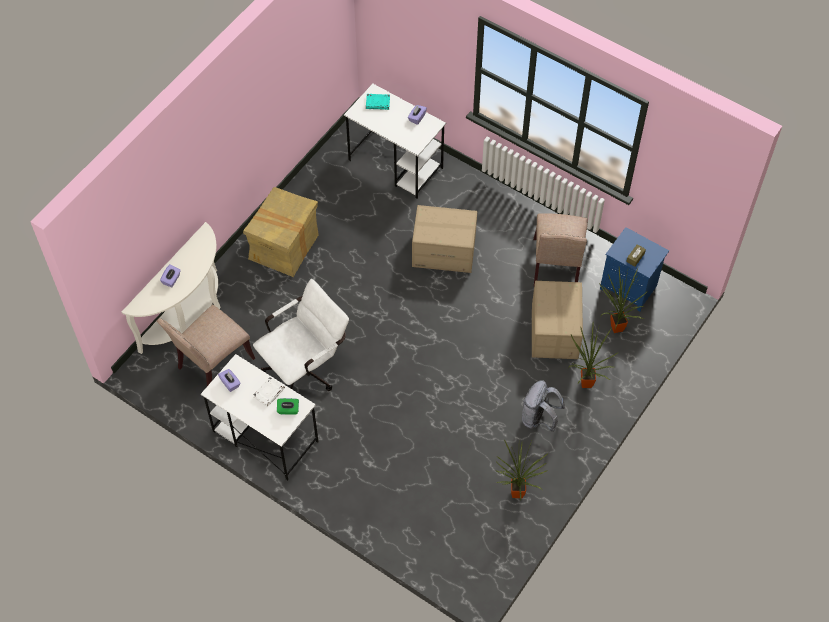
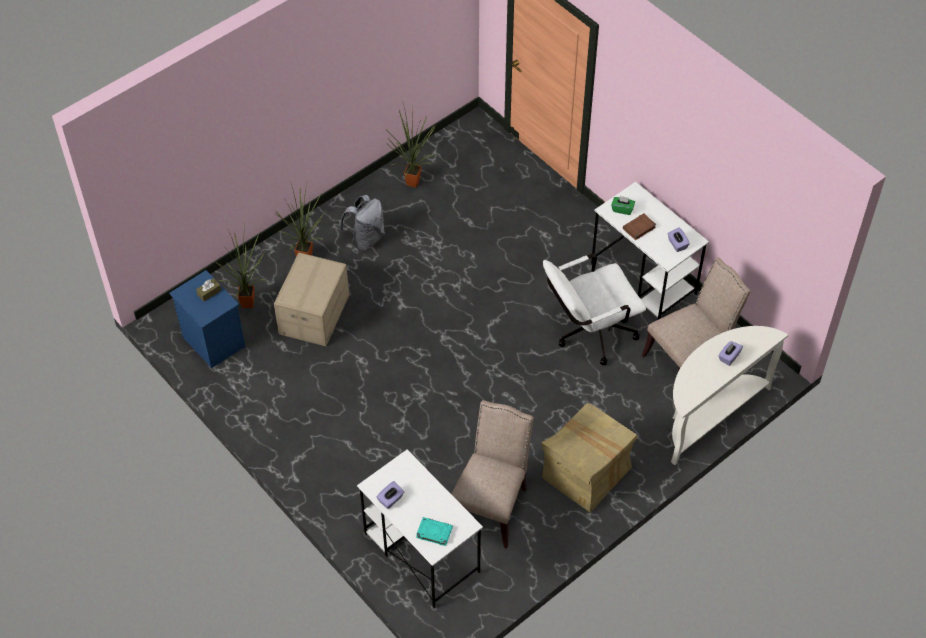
camera: 165 degrees left, 5 degrees down
white book [253,377,285,407] -> brown book [623,213,656,241]
cardboard box [412,205,477,273] -> none
beige chair [533,213,588,286] -> beige chair moved to [451,400,534,549]

